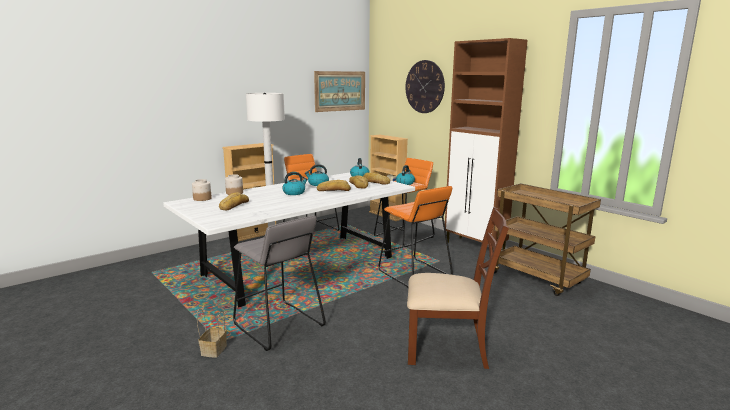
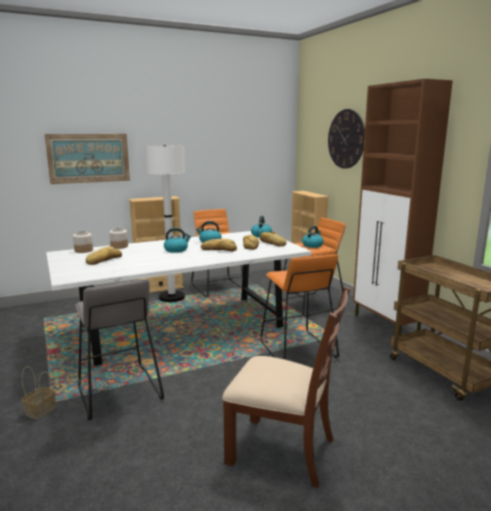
camera: 15 degrees right, 0 degrees up
picture [314,71,365,112] -> picture moved to [45,134,130,184]

